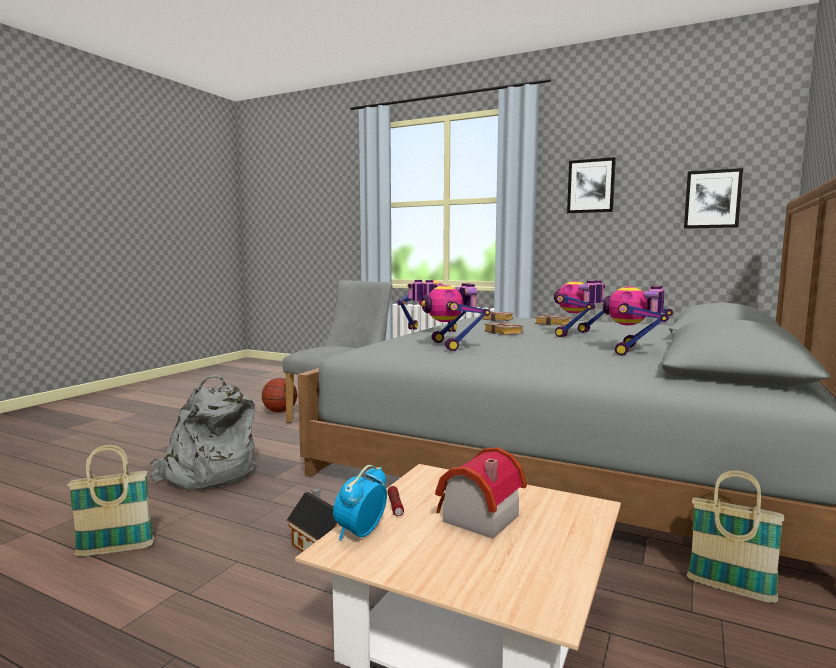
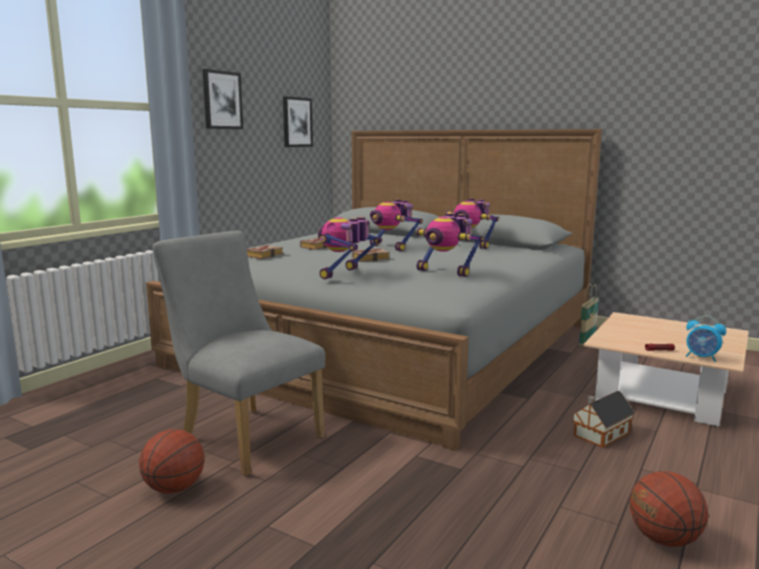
camera: 85 degrees left, 5 degrees up
basket [67,445,154,556] -> basketball [630,471,708,547]
grey backpack [150,374,256,490] -> none
toy robot [421,283,490,351] -> toy robot turned 45 degrees clockwise [416,213,484,277]
toy house [435,447,527,539] -> none

